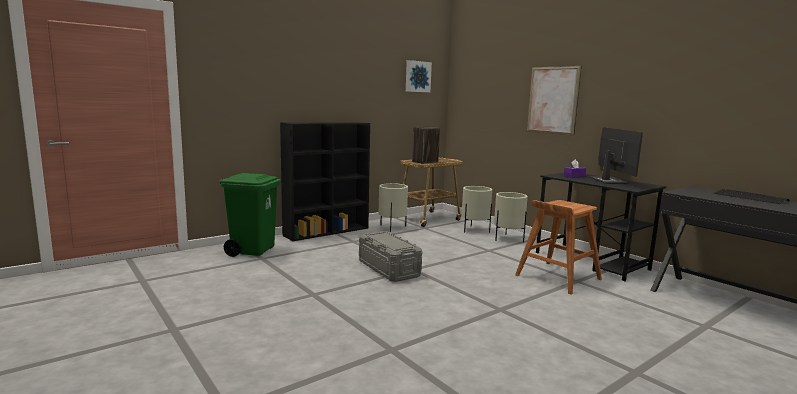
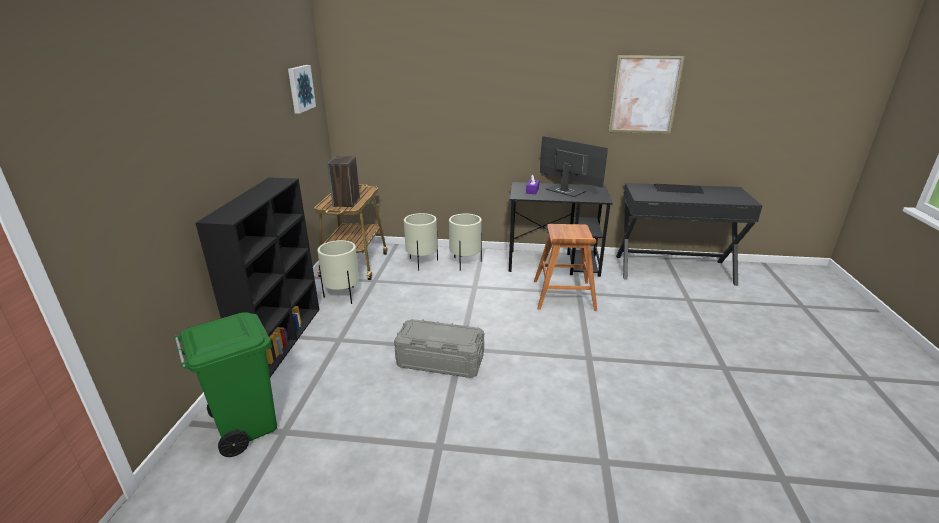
camera: 45 degrees left, 15 degrees up
picture [527,66,581,136] -> picture moved to [608,55,685,134]

